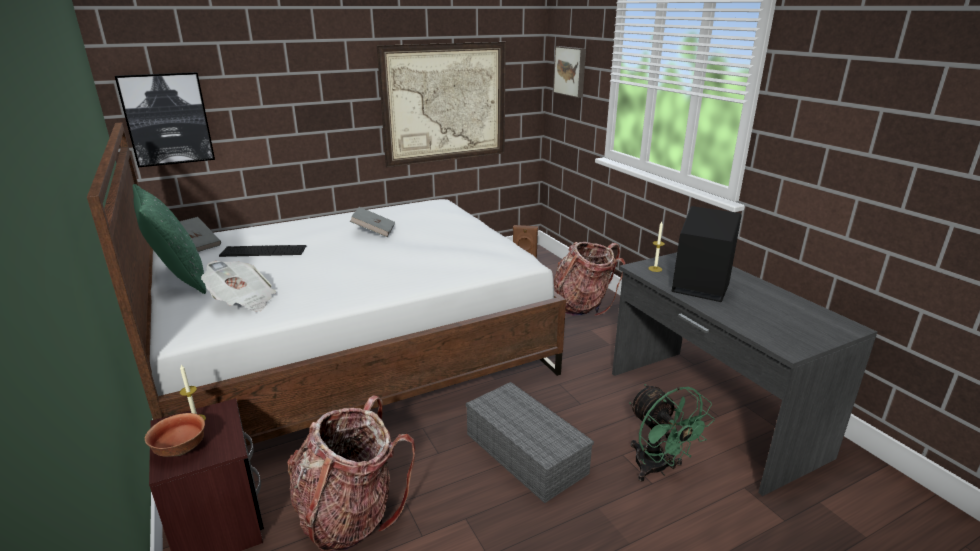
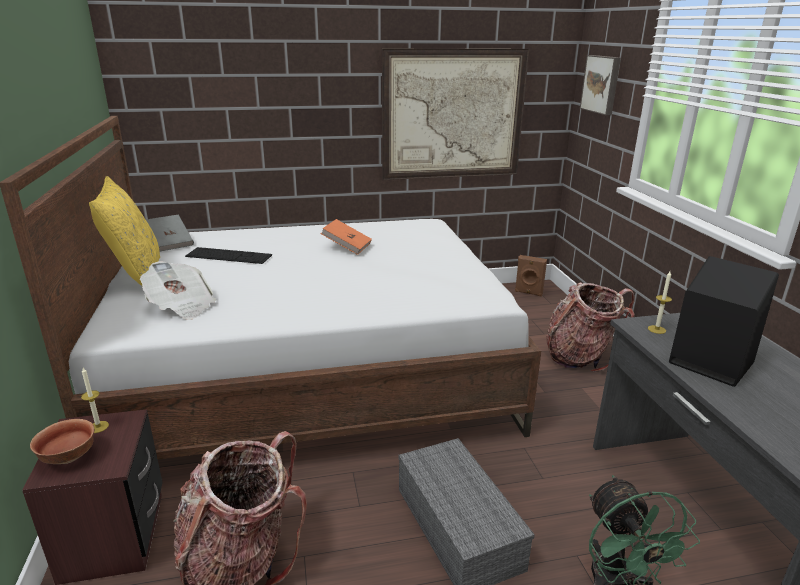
camera: 15 degrees right, 0 degrees up
picture [115,72,215,167] -> none
green pillow [133,184,206,294] -> yellow pillow [89,176,160,286]
grey book [350,207,395,237] -> orange book [321,219,372,255]

